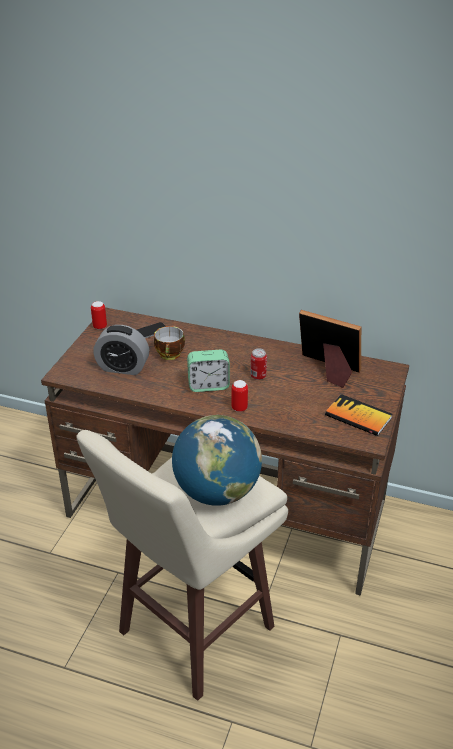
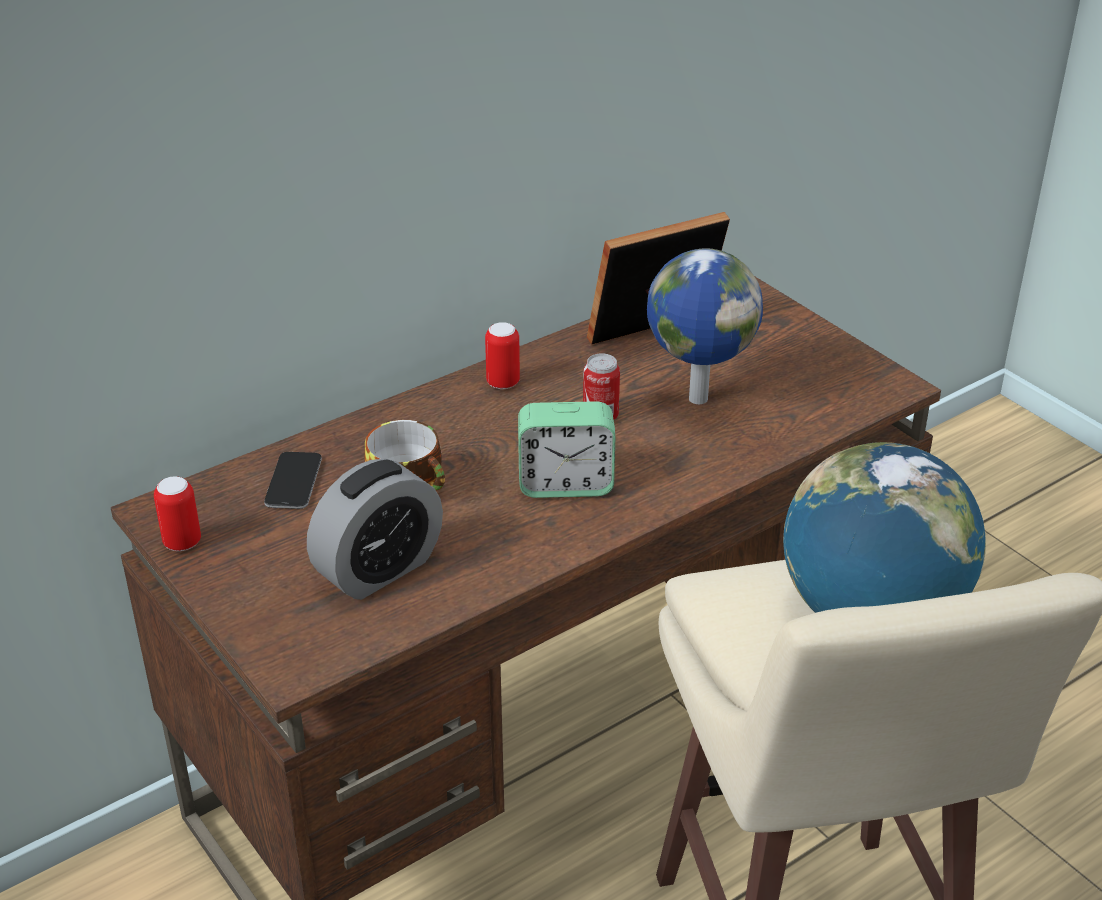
camera: 55 degrees left, 0 degrees up
alarm clock [187,350,230,392] -> alarm clock turned 60 degrees clockwise [518,401,615,498]
can [232,380,248,412] -> can moved to [485,322,520,389]
book [325,394,392,436] -> none
none -> globe [647,248,763,404]

